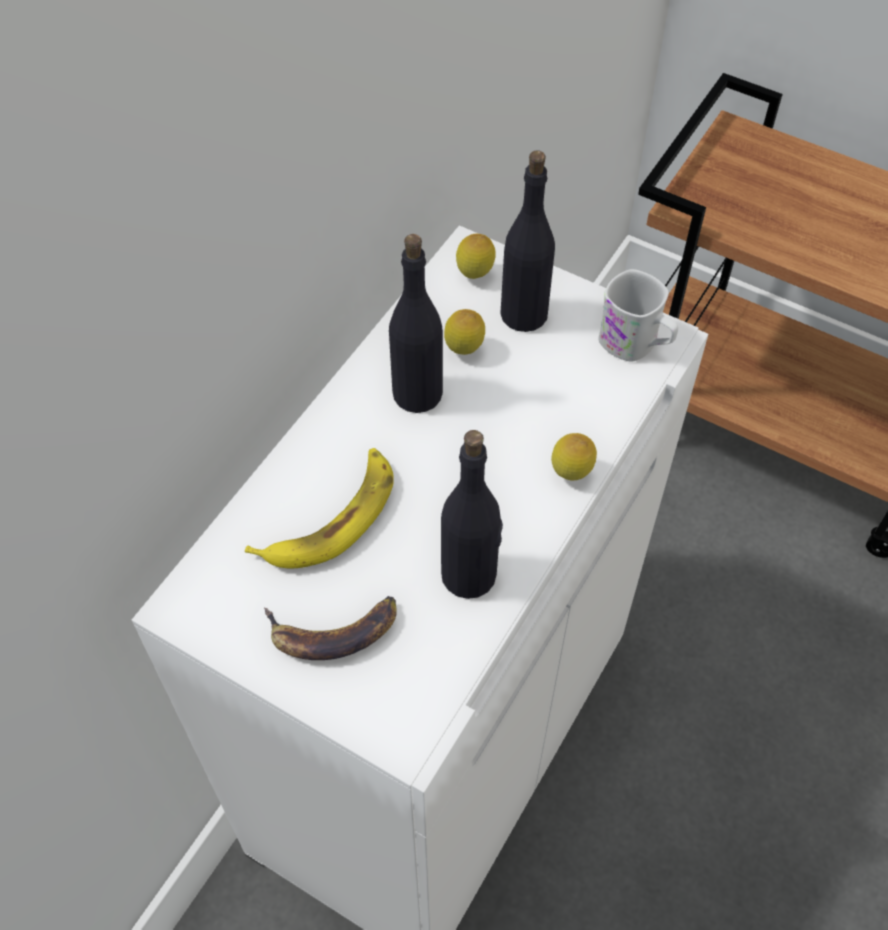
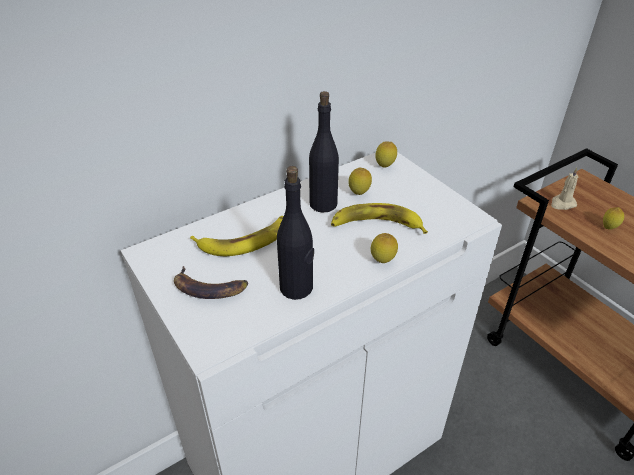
camera: 25 degrees right, 15 degrees down
black bottle [500,150,555,332] -> none
white mug [599,269,678,362] -> none
none -> banana [331,203,428,234]
none -> beige candle [551,168,579,210]
none -> lemon [603,207,624,229]

